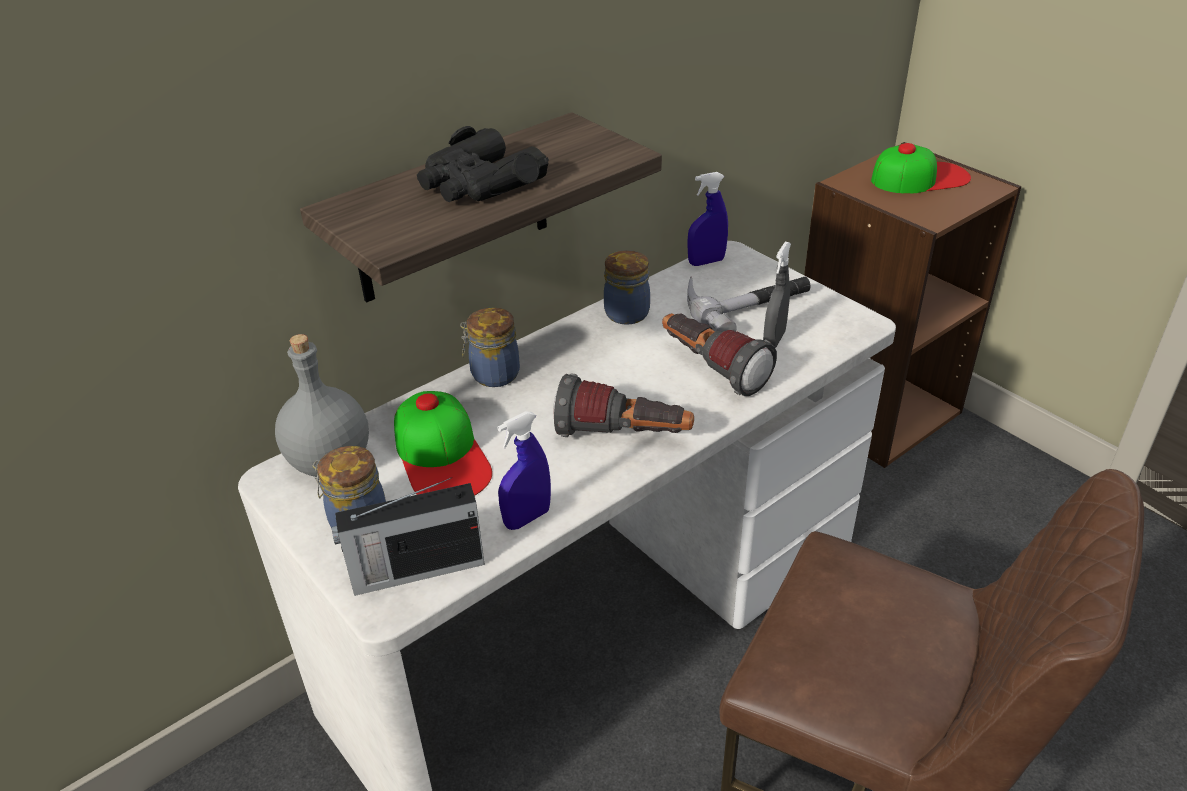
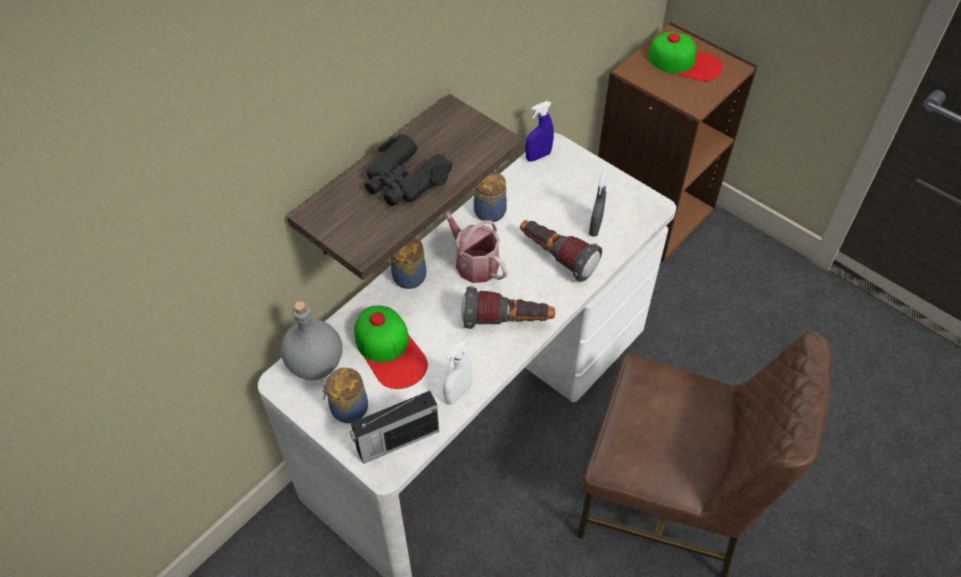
camera: 10 degrees left, 15 degrees up
blue spray bottle [497,411,551,530] -> white spray bottle [443,341,473,405]
hammer [687,276,811,332] -> none
cap [871,143,971,194] -> cap turned 45 degrees clockwise [648,32,723,81]
none -> watering can [443,207,508,283]

